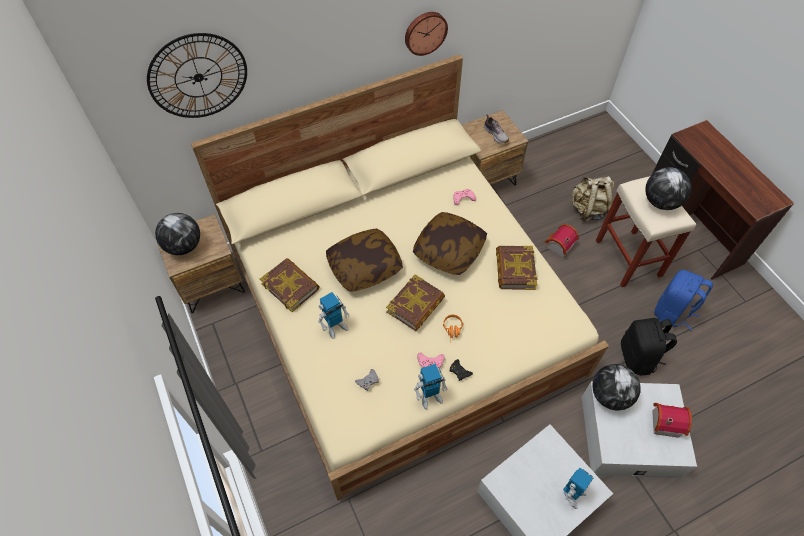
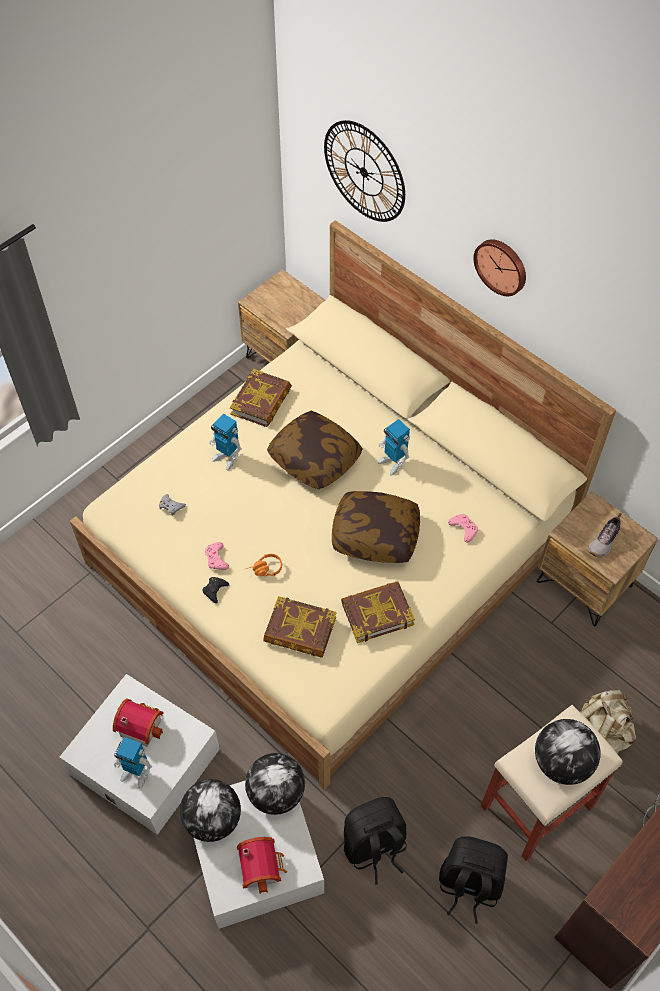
camera: 70 degrees right, 0 degrees up
globe [155,213,200,255] -> globe moved to [180,779,241,842]
book [386,274,445,331] -> book moved to [263,596,337,658]
wall clock [405,12,448,56] -> wall clock moved to [473,239,526,296]
toy robot [414,363,448,409] -> toy robot moved to [378,419,410,476]
toy house [544,224,579,258] -> toy house moved to [113,698,164,747]
blue backpack [654,270,713,330] -> black backpack [439,836,508,924]

